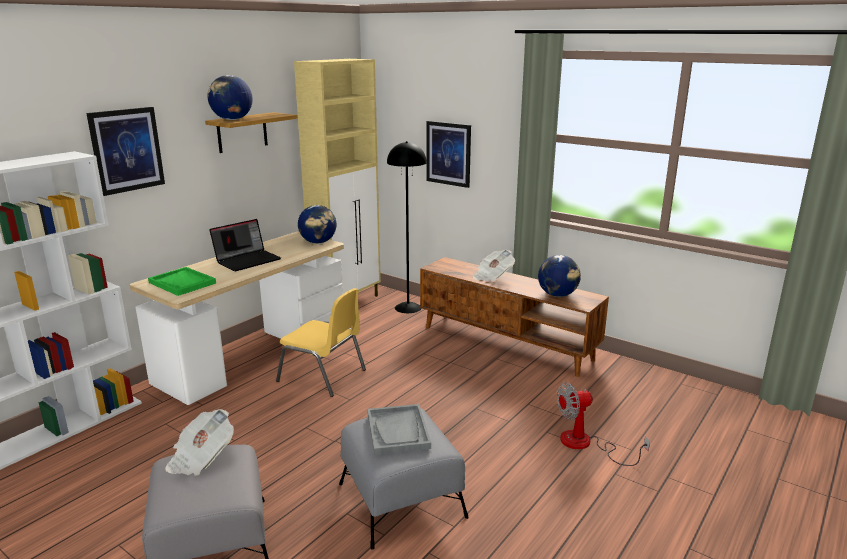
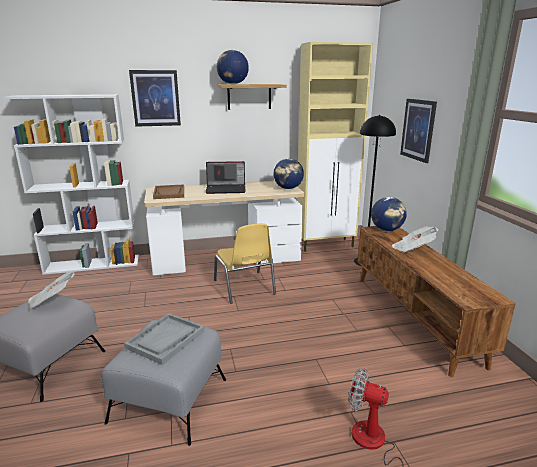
camera: 40 degrees right, 0 degrees up
green tray [148,267,216,296] -> brown tray [153,185,184,199]
globe [538,255,581,297] -> globe moved to [371,197,407,231]

